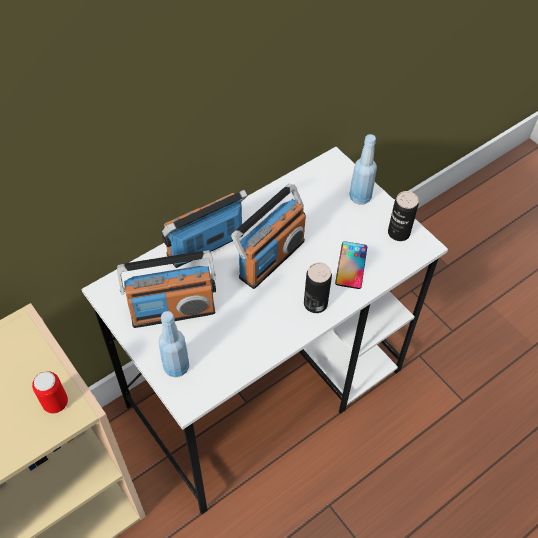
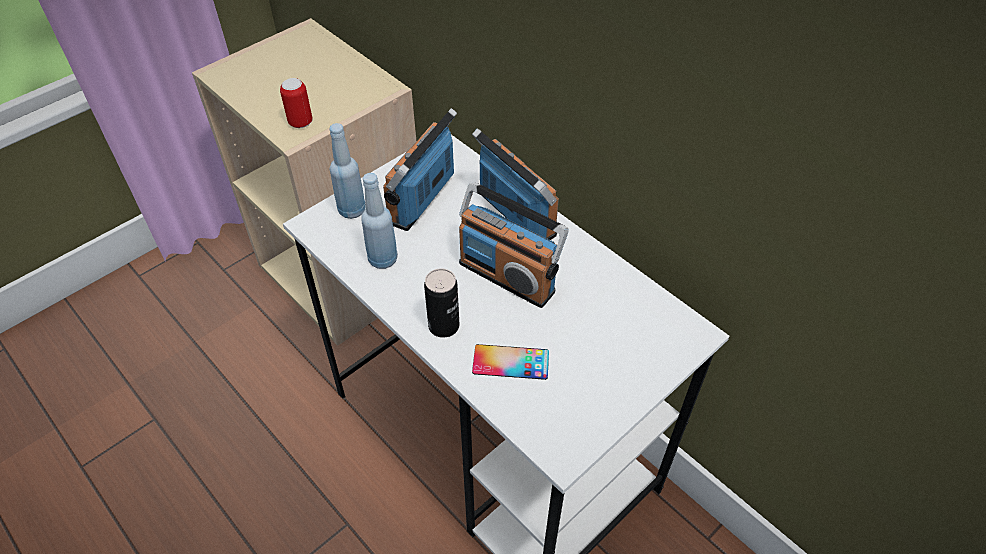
camera: 85 degrees right, 5 degrees down
radio [117,250,216,328] -> radio turned 45 degrees clockwise [383,108,457,231]
blue bottle [349,134,377,205] -> blue bottle moved to [361,173,398,269]
can [388,191,419,241] -> none

